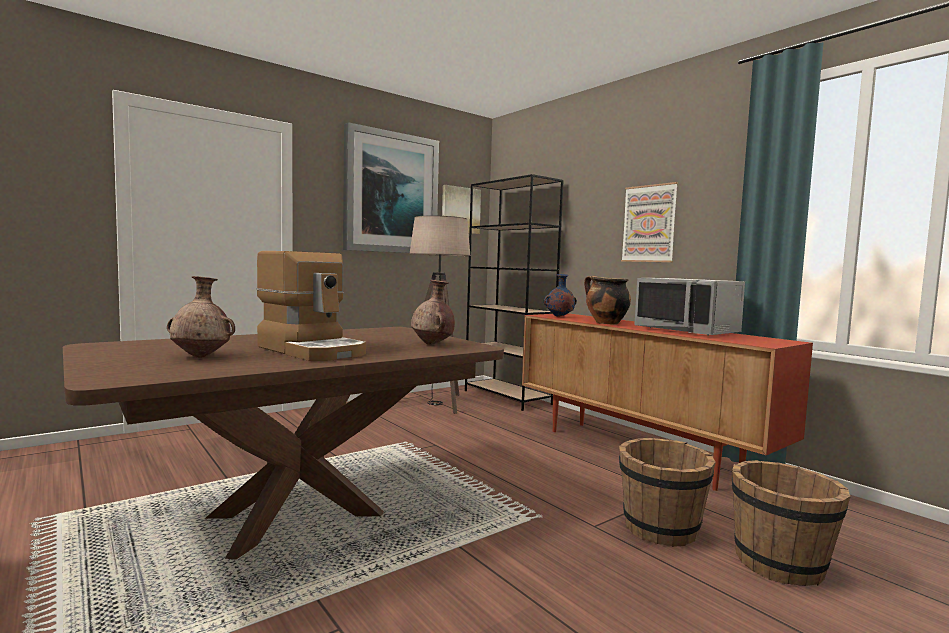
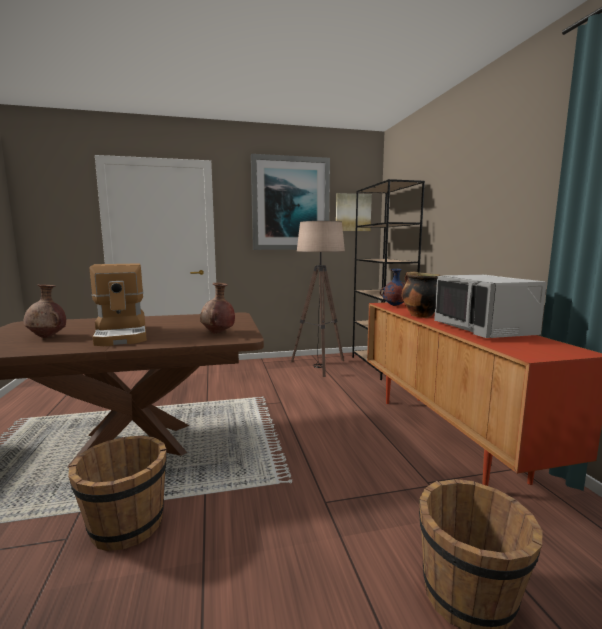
camera: 25 degrees right, 5 degrees up
brown bucket [619,438,716,547] -> brown bucket moved to [68,435,167,551]
picture [621,182,678,262] -> none

